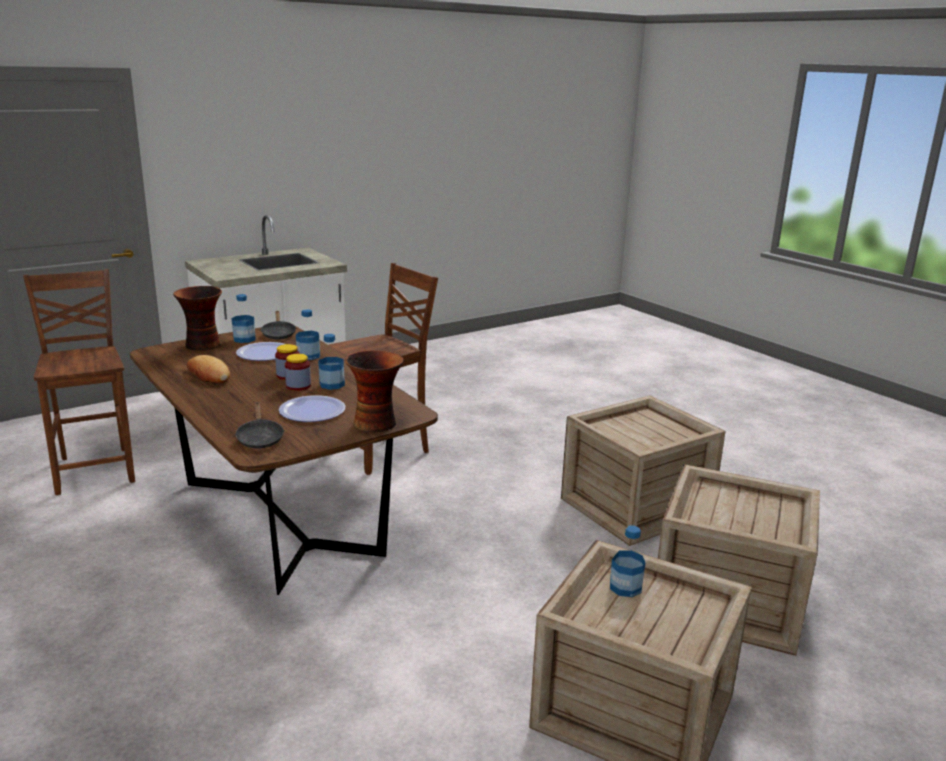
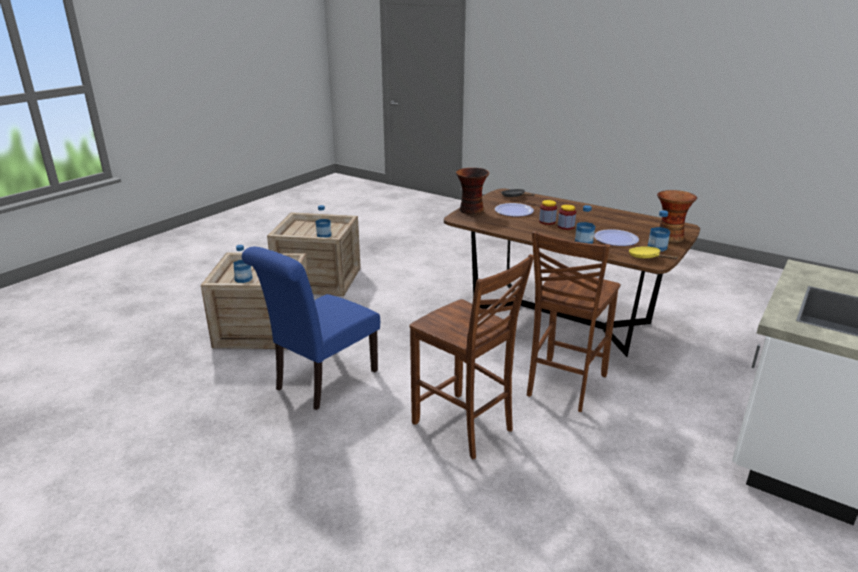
camera: 160 degrees right, 5 degrees up
brown chair [23,269,135,495] -> brown chair moved to [410,254,534,459]
bread [187,355,230,383] -> none
black frying pan [260,311,296,339] -> yellow frying pan [629,246,677,260]
bottle [318,334,345,390] -> bottle moved to [234,245,253,283]
crate [561,395,726,546] -> blue chair [242,247,380,410]

